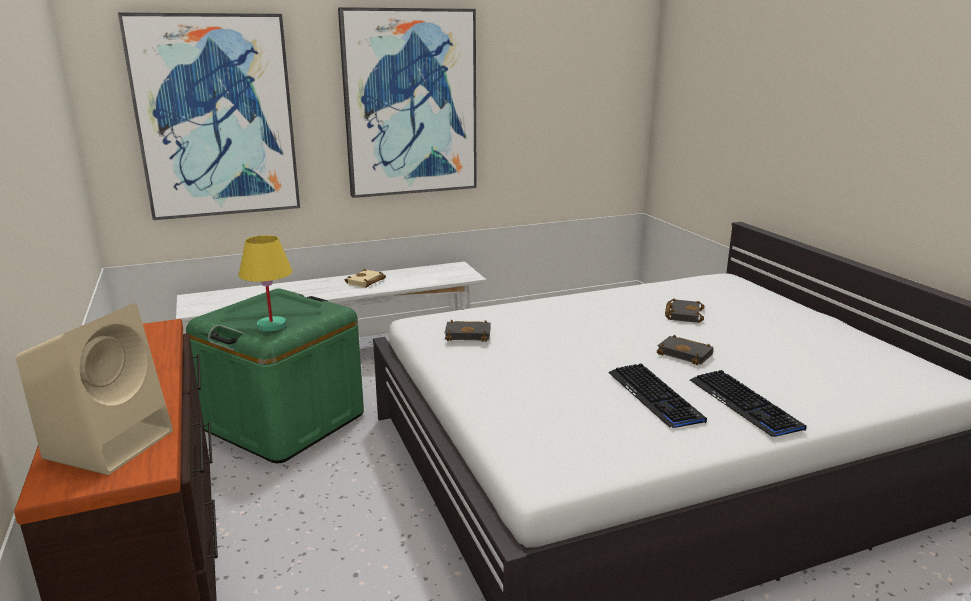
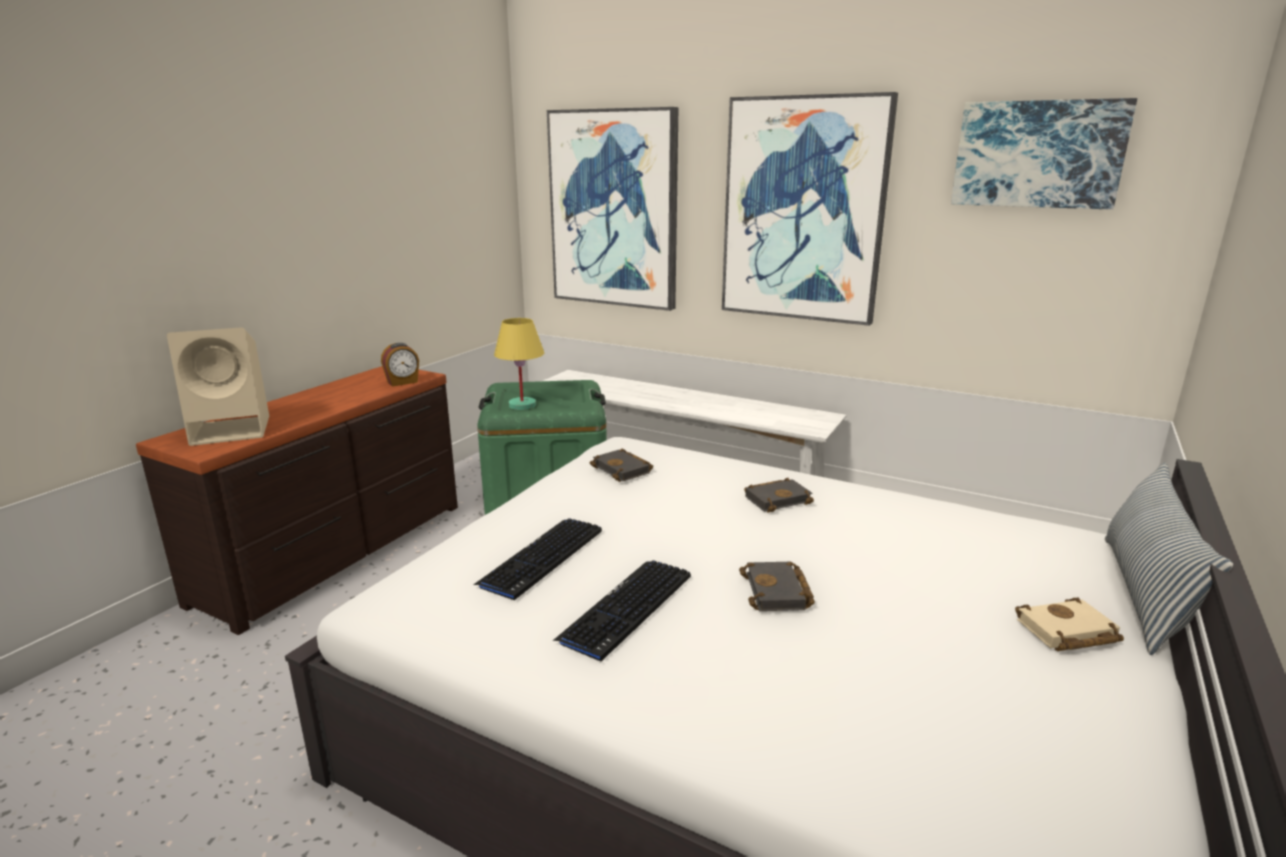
camera: 50 degrees right, 0 degrees up
beige book [345,269,386,288] -> beige book moved to [1015,597,1124,651]
black book [665,299,704,323] -> black book moved to [744,477,814,513]
keyboard [690,370,807,437] -> keyboard moved to [473,518,602,600]
none -> alarm clock [381,343,419,387]
none -> picture [951,98,1137,210]
none -> pillow [1105,463,1233,655]

